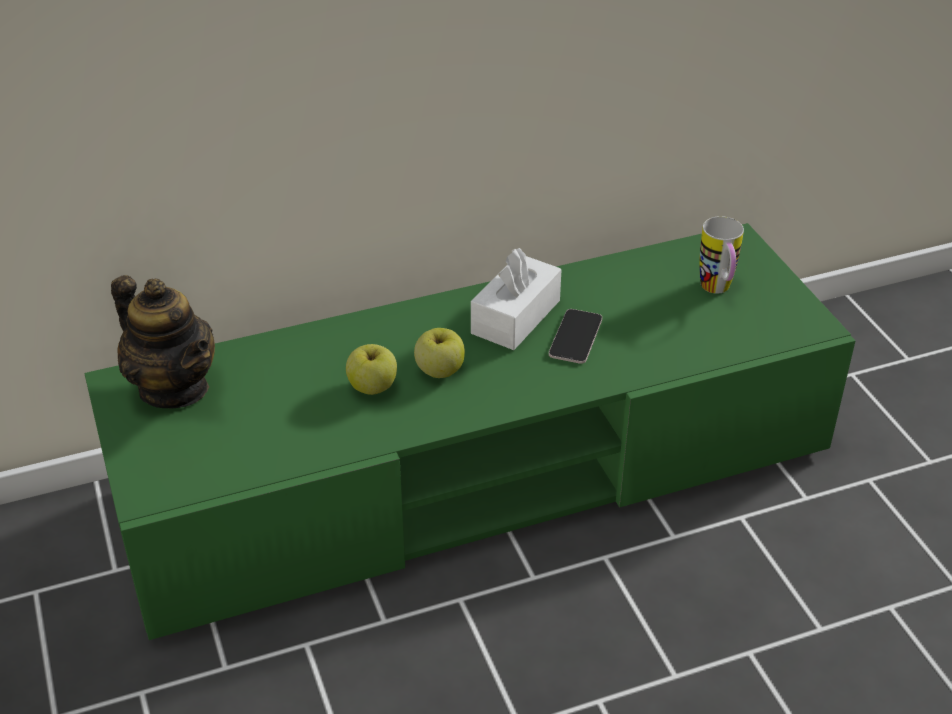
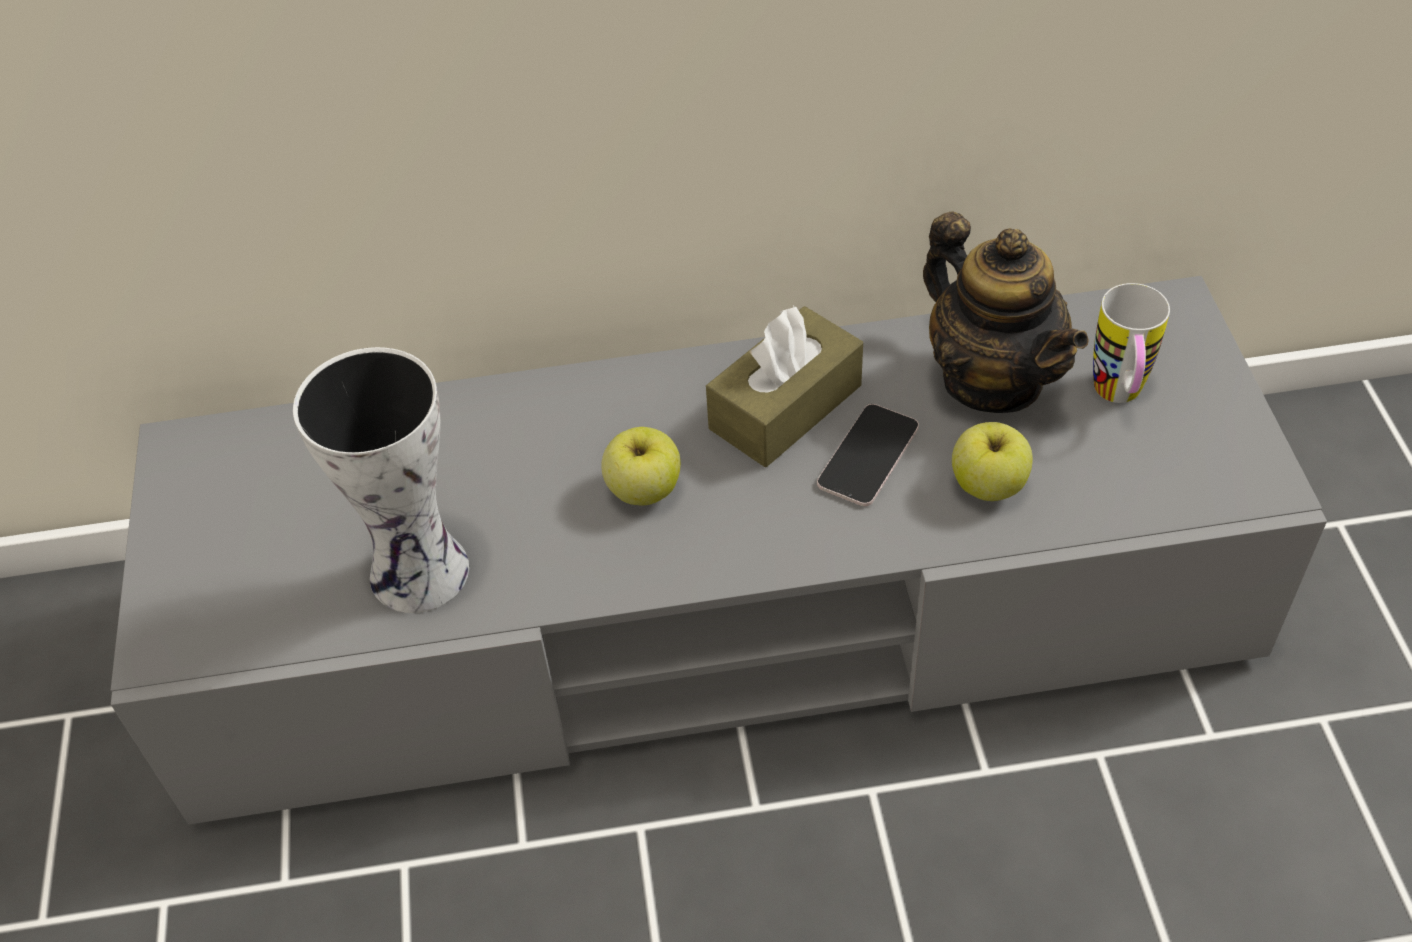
camera: 15 degrees right, 10 degrees up
green tv stand [84,223,855,640] -> grey tv stand [111,276,1327,825]
teapot [111,275,215,408] -> teapot moved to [923,211,1089,413]
apple [346,344,397,395] -> apple moved to [952,422,1033,501]
white tissue box [471,248,562,350] -> brown tissue box [706,306,863,467]
none -> vase [293,347,469,613]

